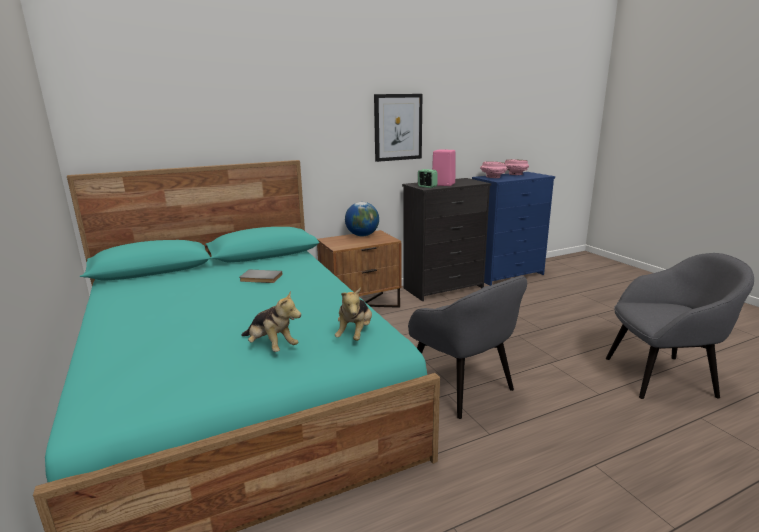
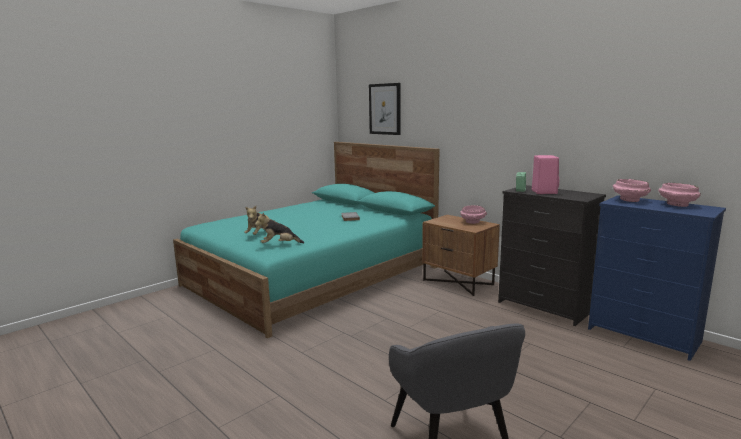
camera: 70 degrees right, 5 degrees down
globe [345,202,379,236] -> pink bowl [460,205,487,224]
picture [374,94,422,162] -> picture moved to [369,83,401,135]
grey armchair [408,276,527,419] -> none

